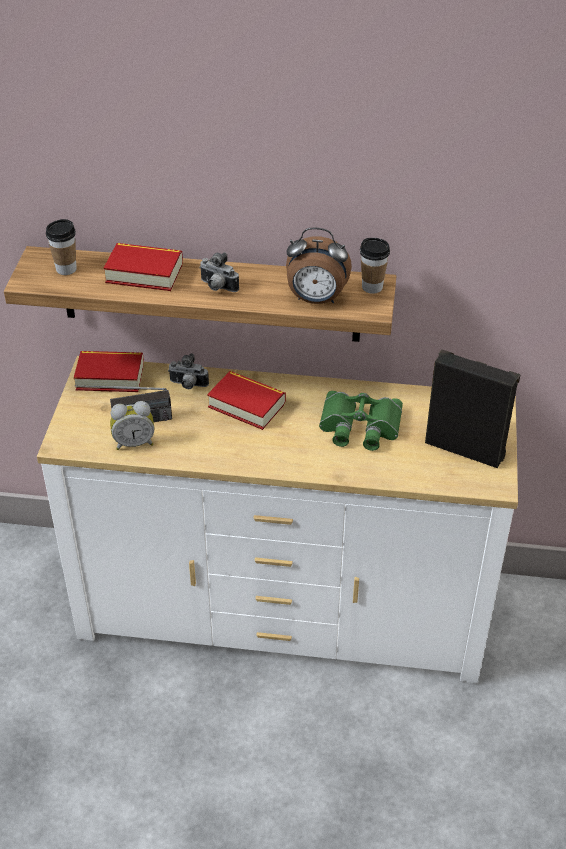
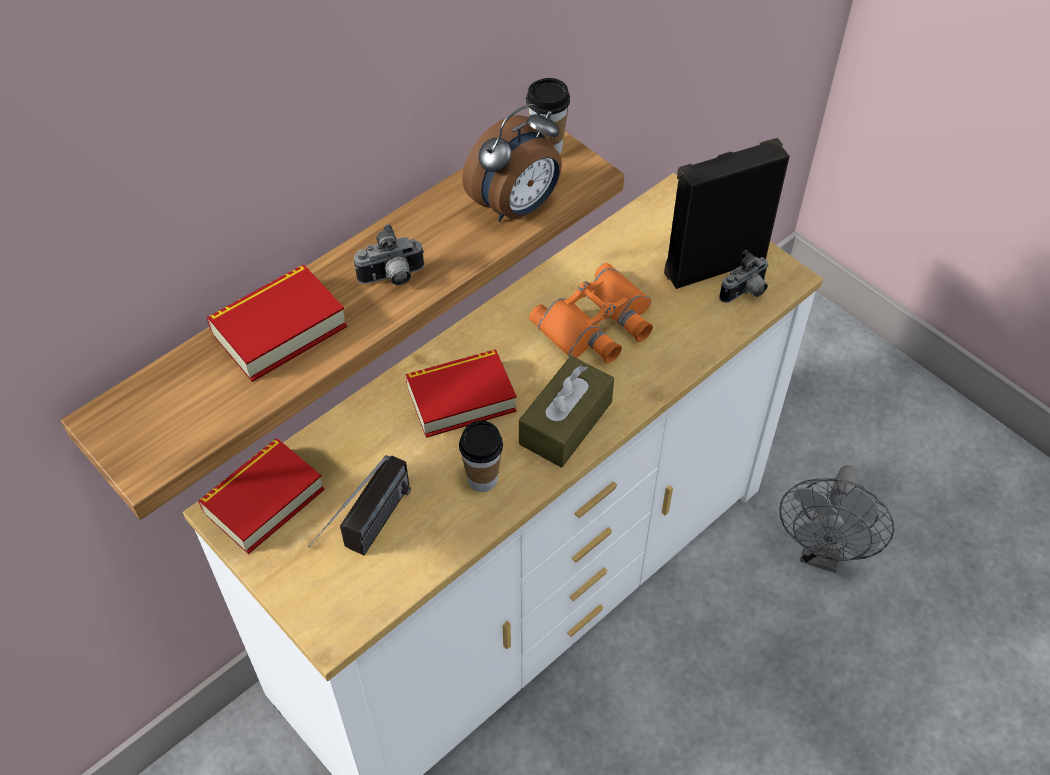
camera: 50 degrees left, 10 degrees up
cup [46,219,77,275] -> cup moved to [459,420,503,492]
alarm clock [110,401,154,450] -> none
camera [168,353,209,389] -> camera moved to [719,250,768,303]
green binoculars [319,391,403,451] -> orange binoculars [529,263,653,363]
none -> brown tissue box [519,356,614,467]
none -> grey fan [779,465,895,573]

